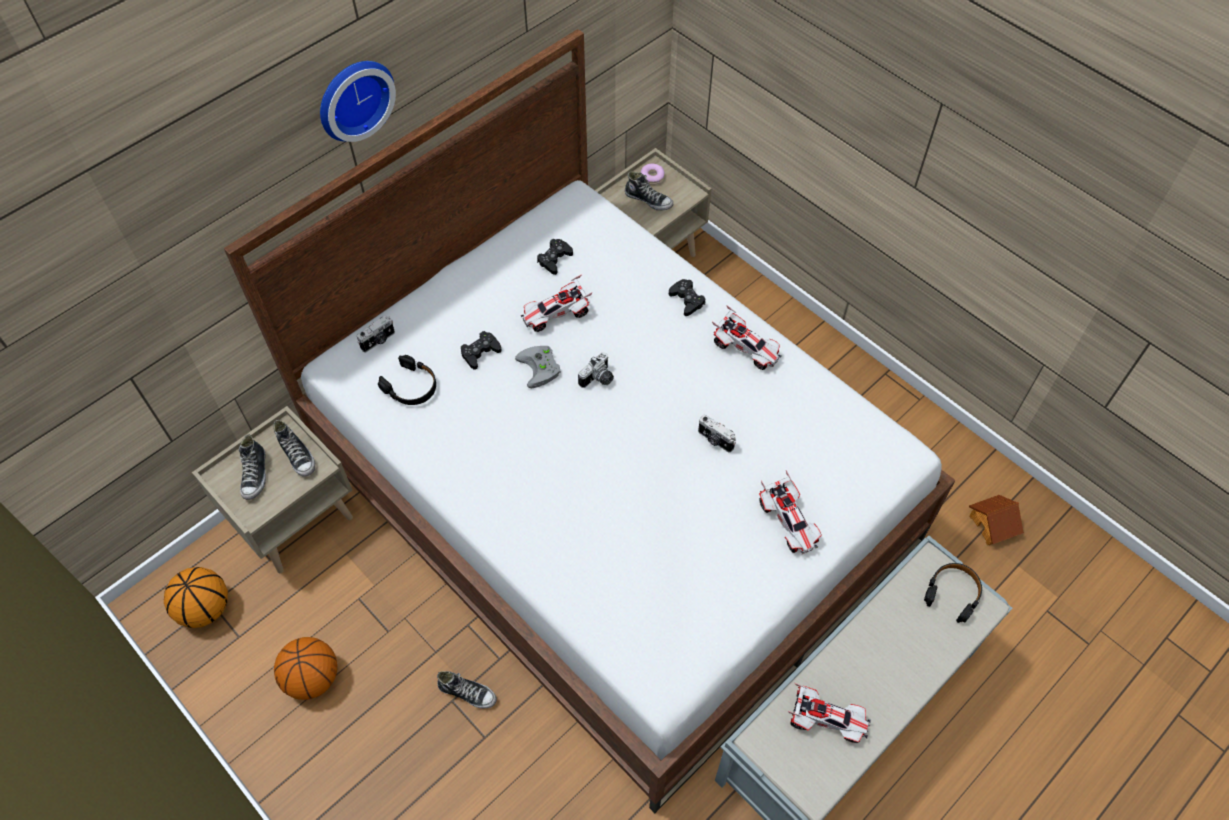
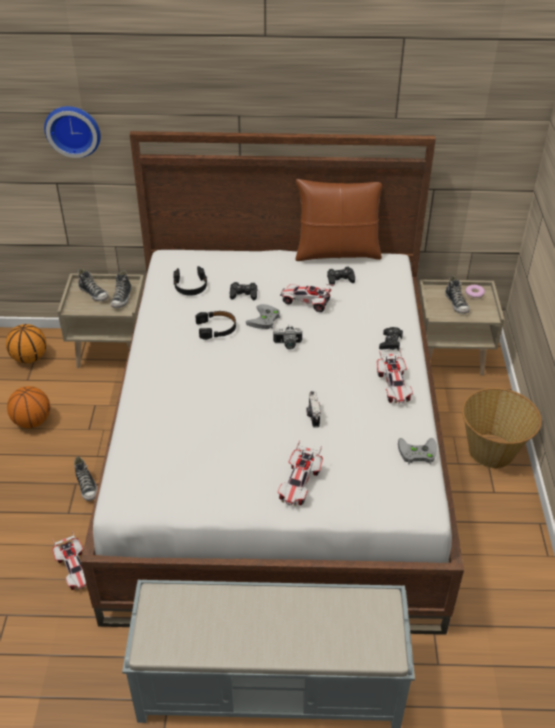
camera: 45 degrees right, 15 degrees down
shoe [239,434,266,500] -> shoe turned 90 degrees counterclockwise [78,269,109,301]
wall clock [320,61,396,142] -> wall clock moved to [44,106,101,158]
camera [357,315,395,353] -> none
toy car [788,683,871,743] -> toy car moved to [52,531,86,590]
black headphones [924,563,982,623] -> black headphones moved to [195,311,236,340]
toy house [969,495,1024,545] -> none
none -> brown pillow [295,179,382,261]
none -> grey game controller [398,438,437,464]
none -> basket [462,388,542,468]

